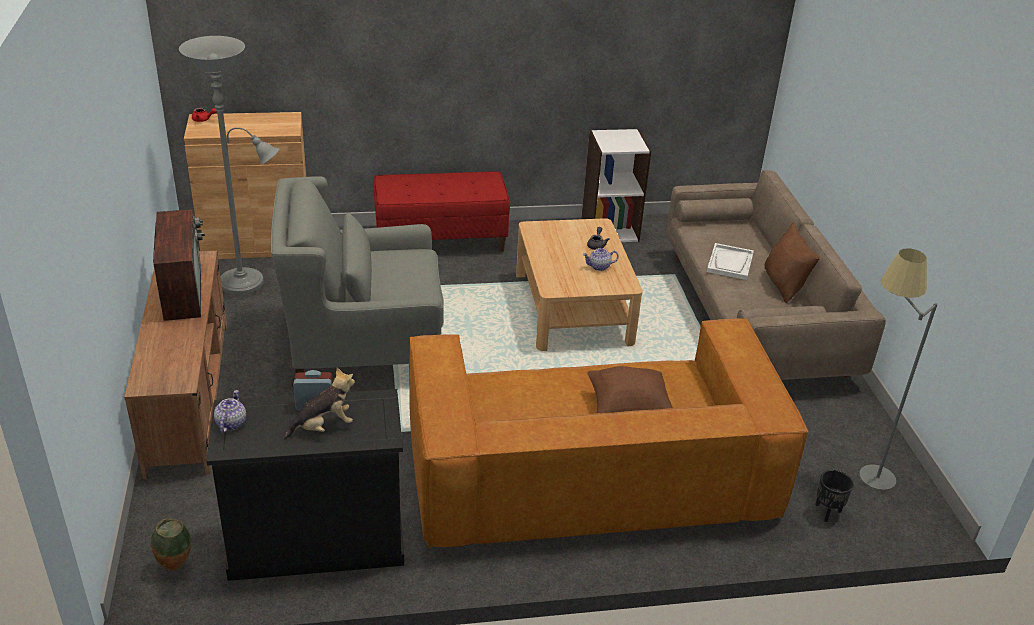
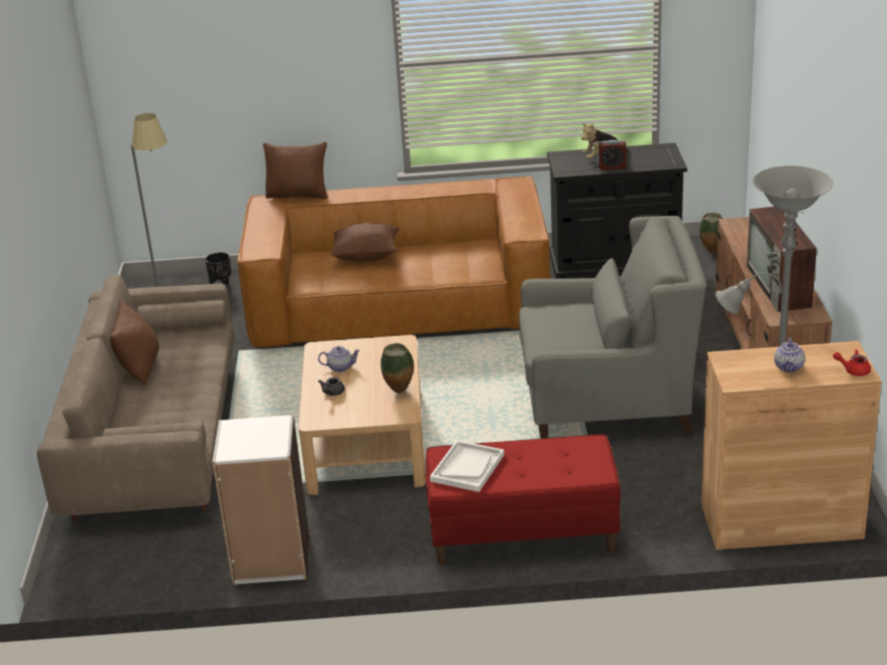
camera: 170 degrees left, 5 degrees down
teapot [214,390,246,433] -> teapot moved to [774,337,805,372]
white tray [707,243,754,280] -> white tray moved to [430,440,504,492]
none -> brown pillow [263,142,327,199]
none -> vase [381,343,414,393]

